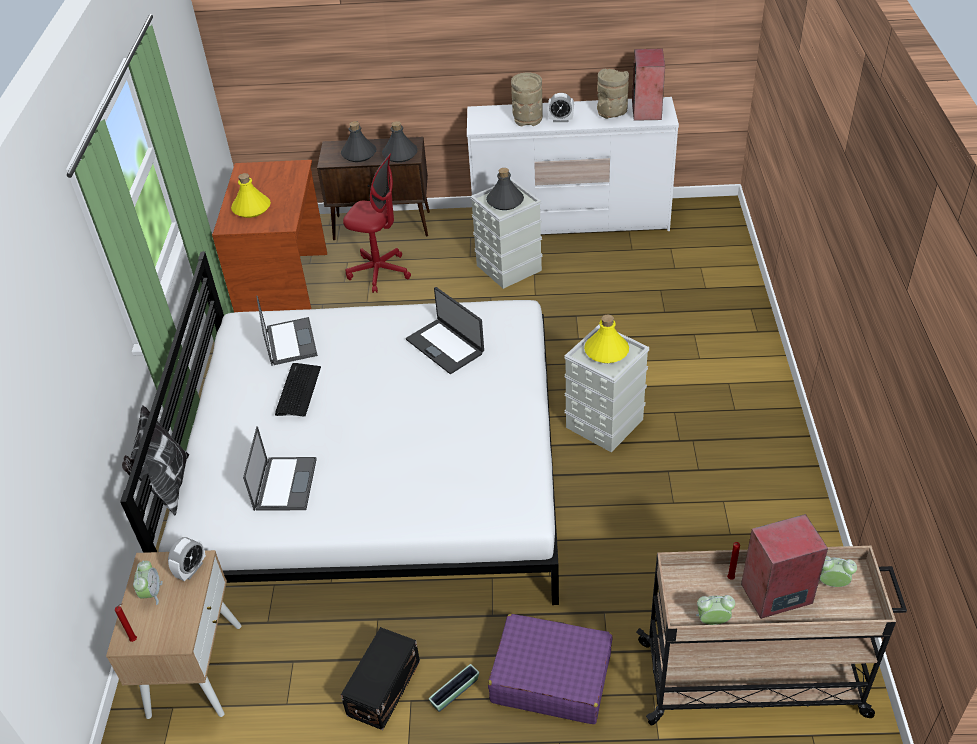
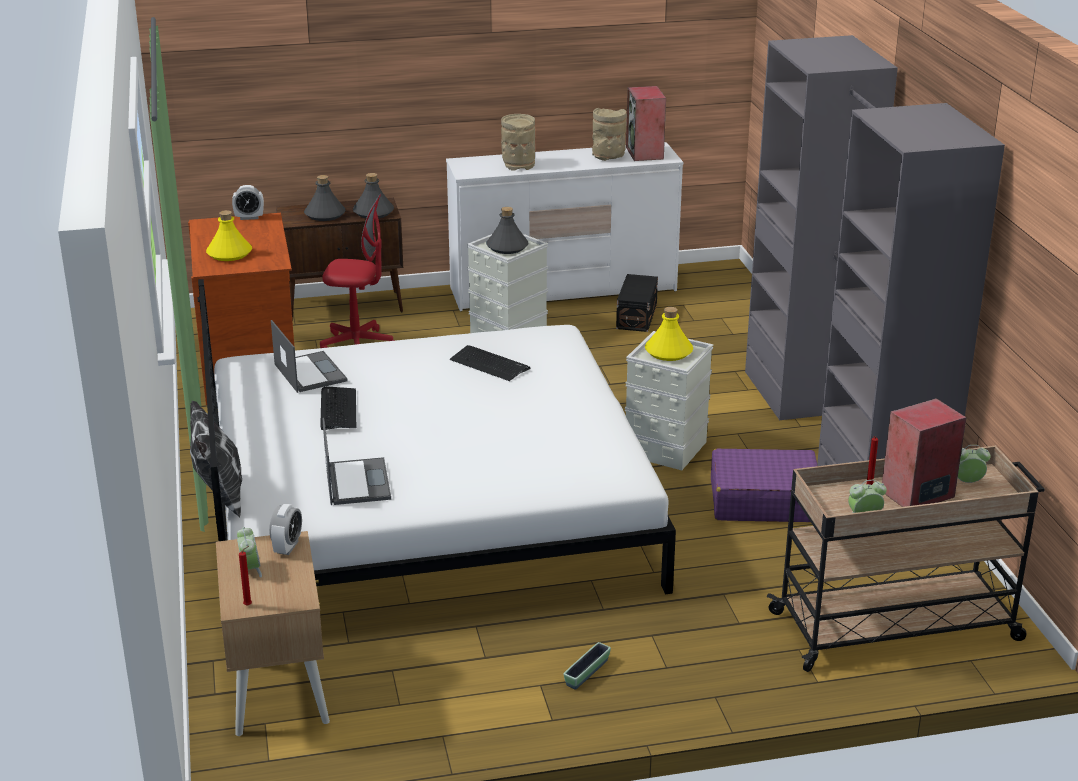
camera: 15 degrees left, 15 degrees down
black storage box [341,627,420,730] -> black storage box moved to [616,274,658,332]
laptop [406,287,484,374] -> keyboard [450,345,530,381]
purple suitcase [488,614,612,724] -> purple suitcase moved to [711,449,818,522]
alarm clock [547,93,574,122] -> alarm clock moved to [232,185,264,220]
none -> grey wardrobe [745,35,1005,466]

